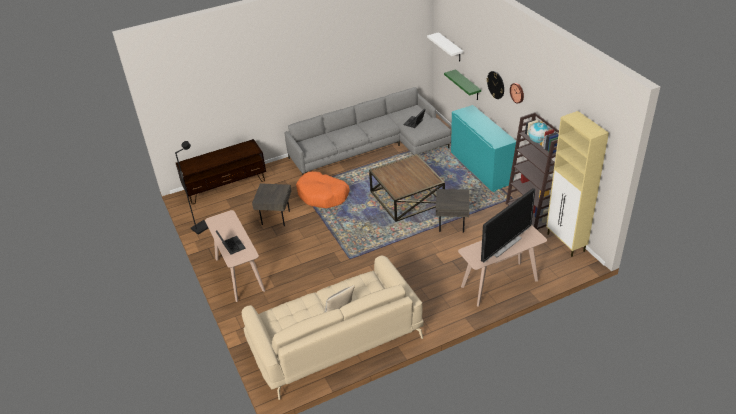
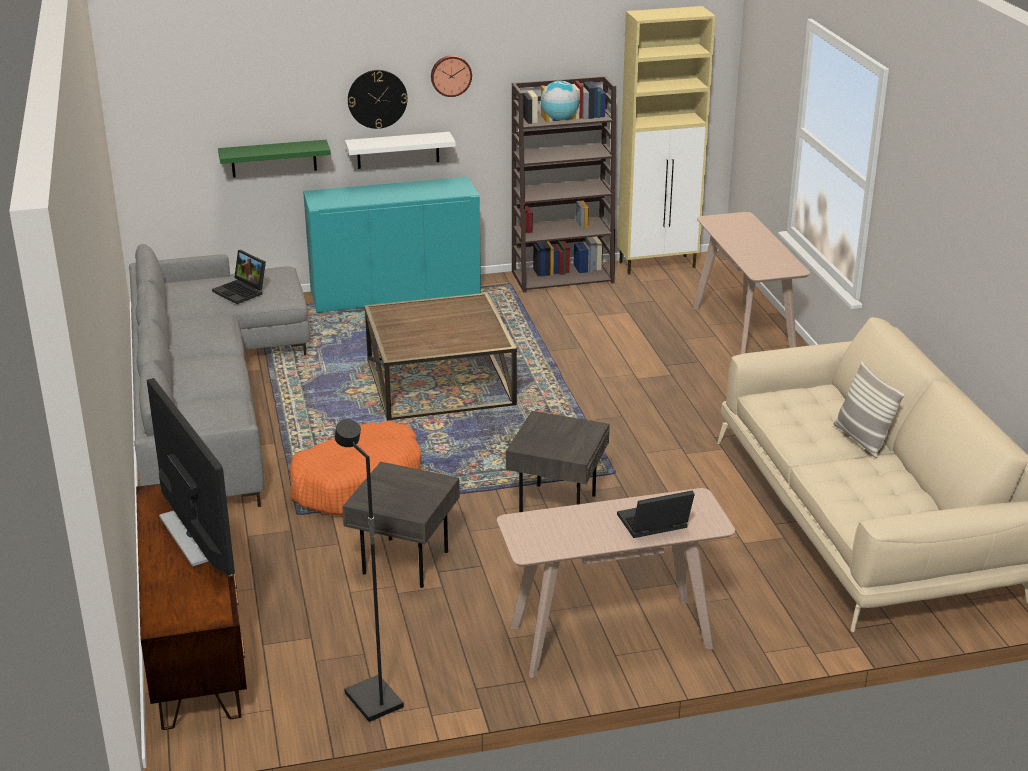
camera: 80 degrees left, 10 degrees down
white shelf [427,32,463,61] -> white shelf moved to [345,132,456,169]
grey side table [436,189,469,233] -> grey side table moved to [506,411,610,512]
television [481,188,536,262] -> television moved to [147,378,235,577]

